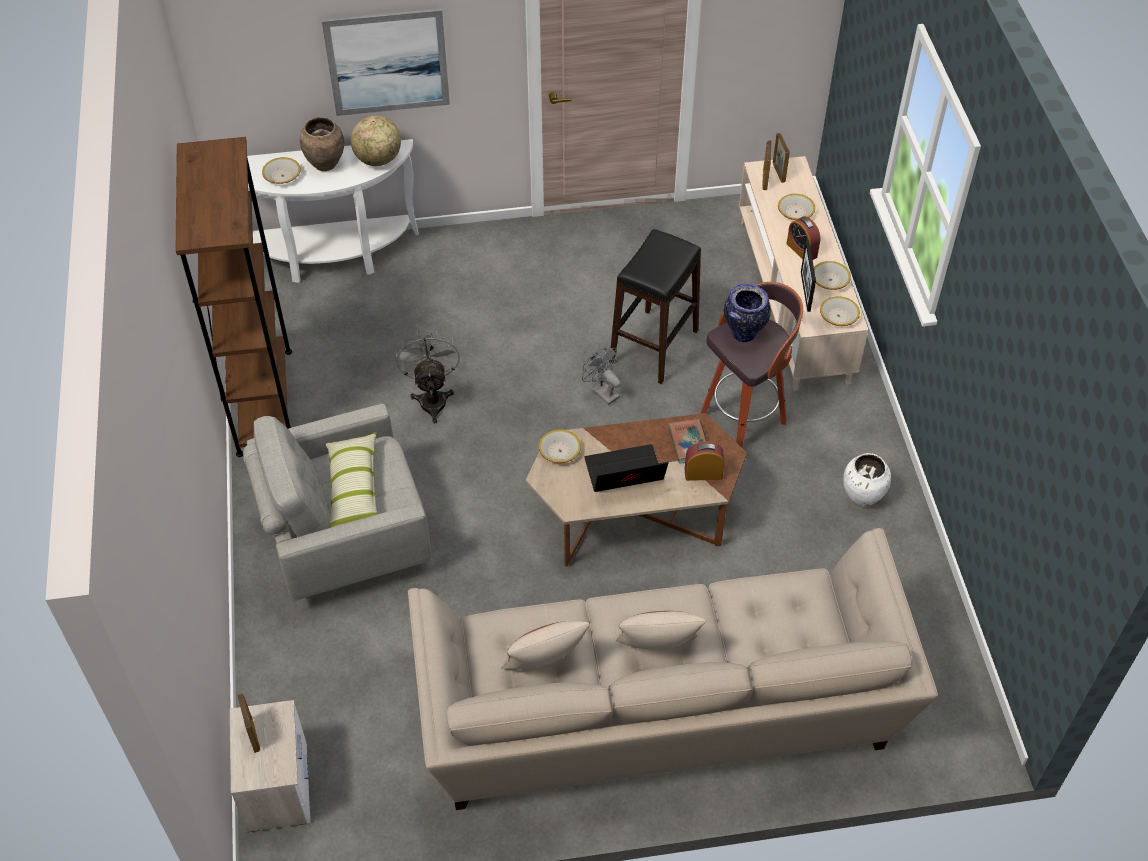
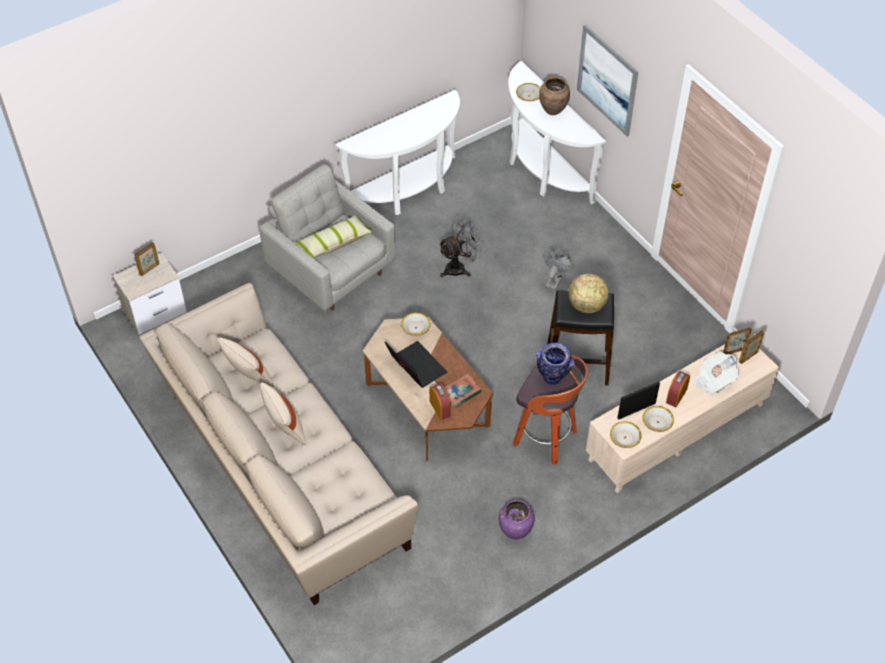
camera: 65 degrees right, 0 degrees up
brown bookcase [176,137,292,457] -> white console table [335,90,460,215]
globe [351,115,401,166] -> globe moved to [569,274,609,313]
grey fan [582,348,621,405] -> grey fan moved to [543,250,574,291]
bowl [778,194,815,220] -> newspaper [693,352,739,396]
white vase [843,453,891,506] -> purple vase [499,500,535,539]

